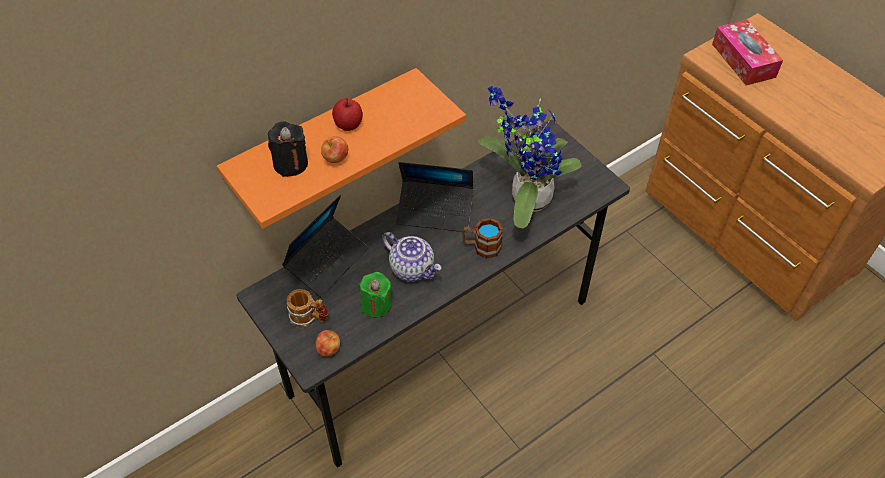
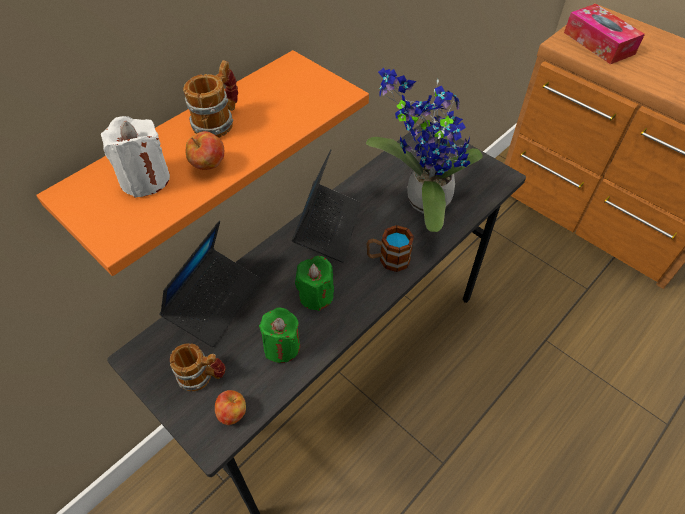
camera: 10 degrees left, 0 degrees up
black candle [268,122,308,177] -> white candle [101,116,170,198]
apple [332,98,363,131] -> mug [183,60,238,138]
teapot [382,232,441,282] -> green candle [295,256,334,311]
laptop [396,162,474,232] -> laptop turned 75 degrees counterclockwise [292,149,361,263]

